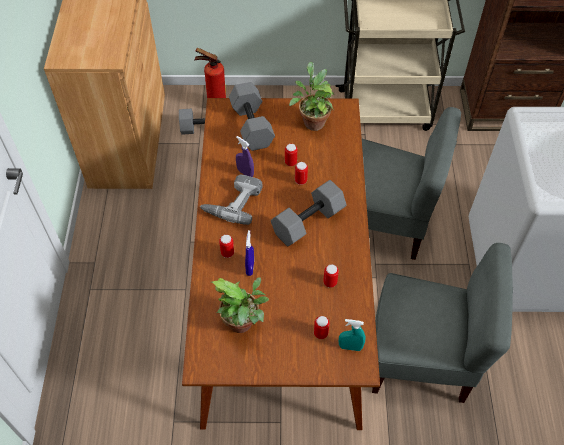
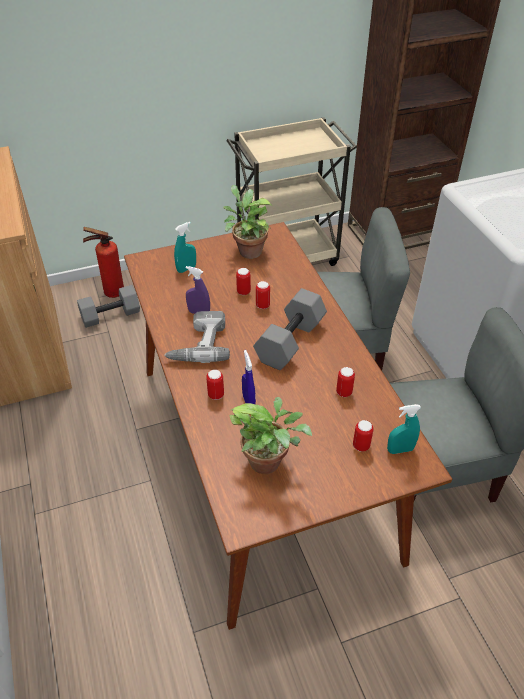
camera: 20 degrees left, 10 degrees down
grey dumbbell [229,82,275,151] -> turquoise spray bottle [174,222,196,273]

